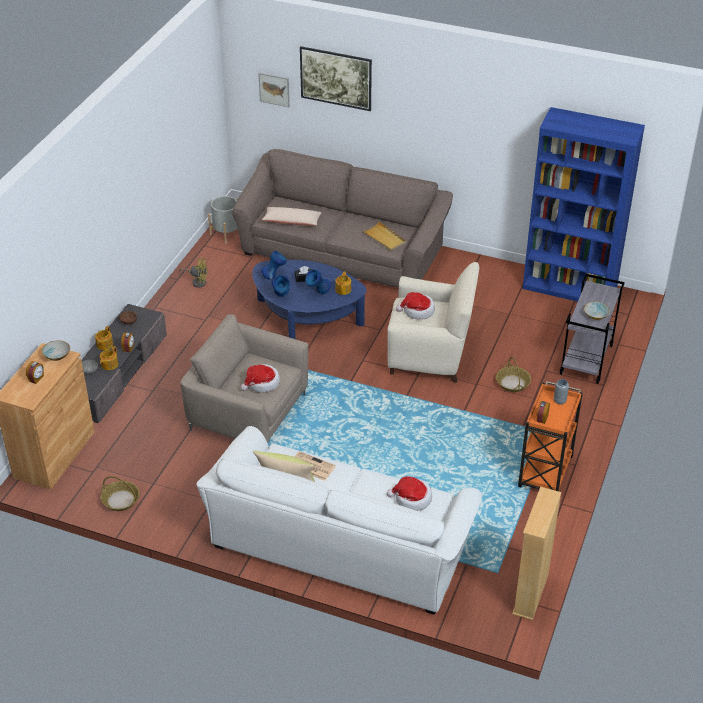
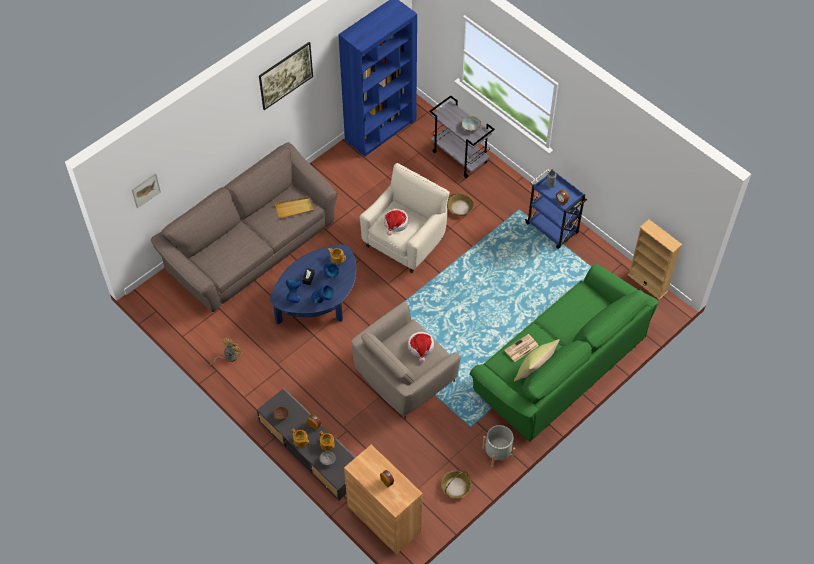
camera: 65 degrees left, 15 degrees up
bowl [42,340,70,361] -> none
white sofa [196,426,483,615] -> green sofa [470,264,659,441]
grey planter [208,196,238,244] -> grey planter moved to [482,425,515,468]
beige pillow [262,207,322,225] -> none
picture [300,46,372,111] -> picture moved to [259,42,313,110]
hat [387,476,432,511] -> none
orange cart [518,381,583,491] -> blue cart [525,169,587,249]

